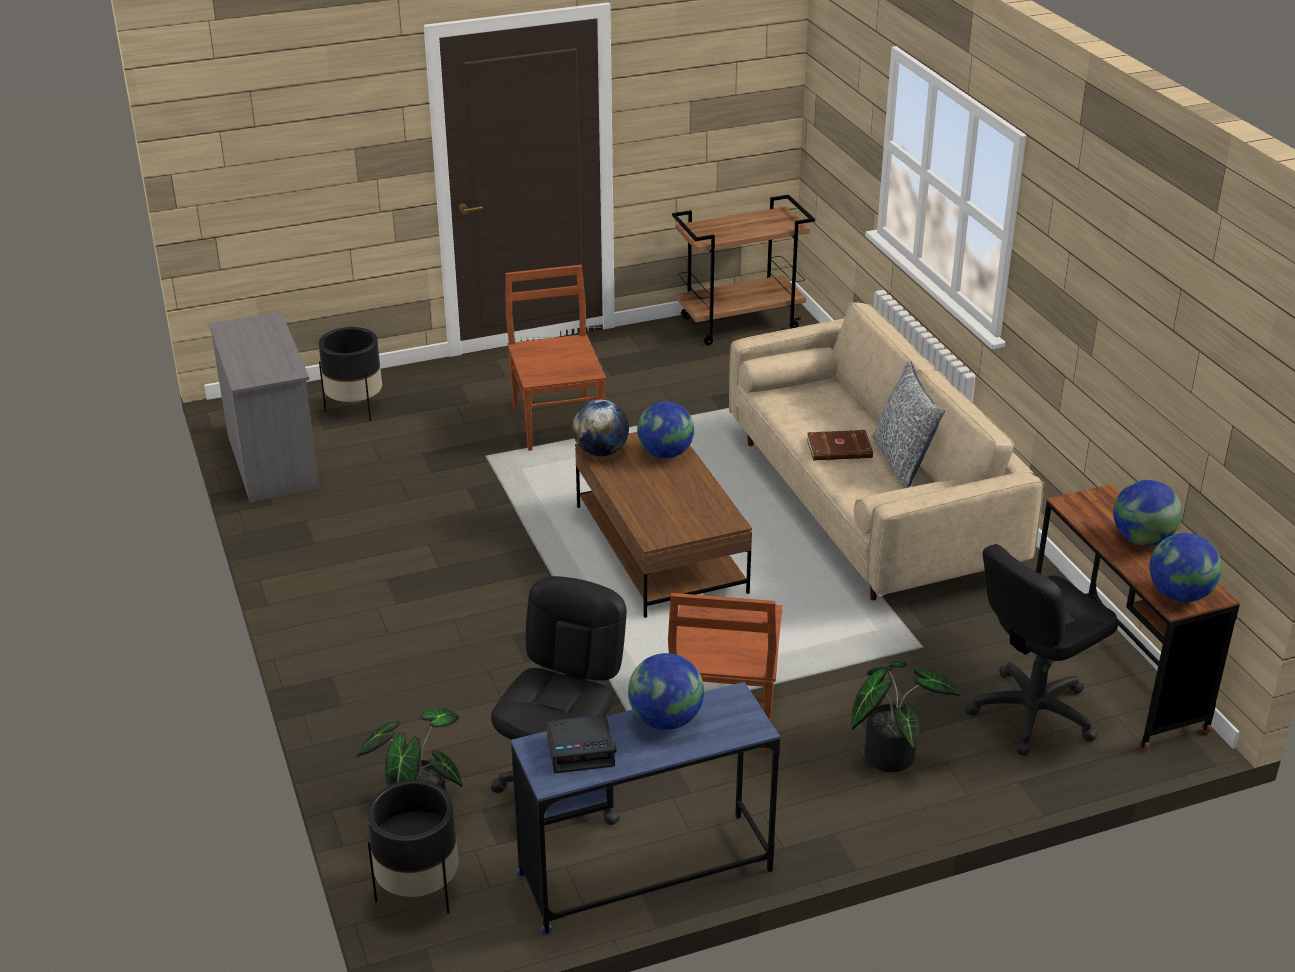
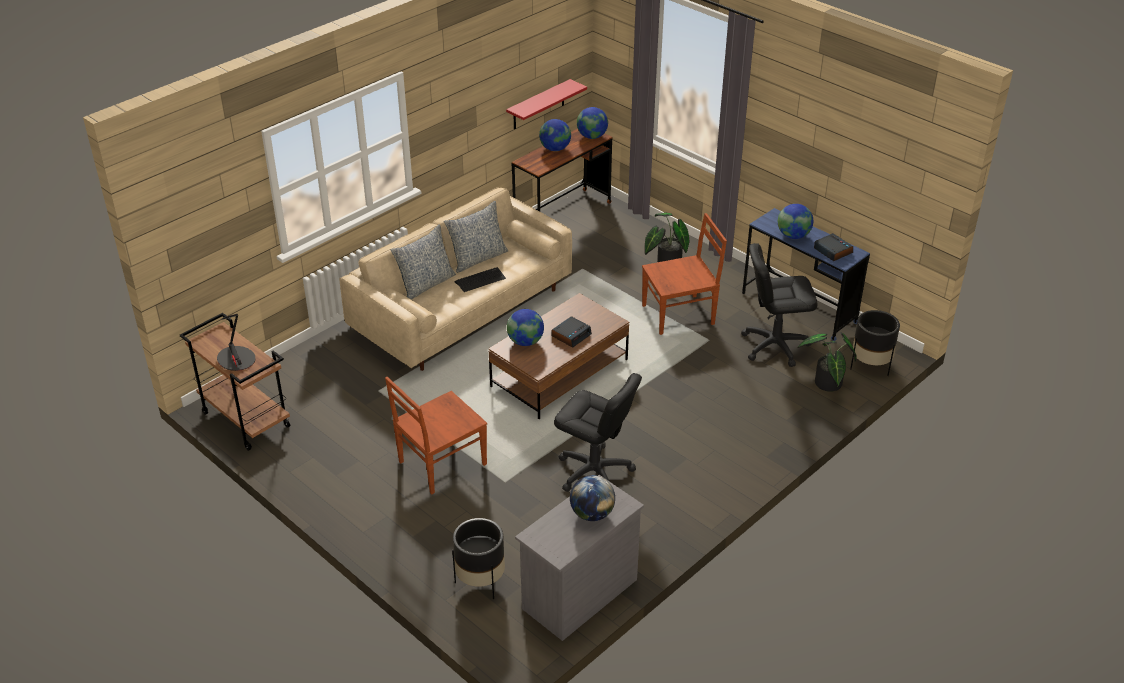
camera: 115 degrees left, 5 degrees up
globe [572,400,629,456] -> globe moved to [570,475,615,521]
brown book [807,430,873,460] -> keyboard [454,267,506,292]
black office chair [965,544,1118,756] -> black office chair moved to [554,373,642,492]
none -> table lamp [217,314,256,371]
none -> pillow [391,225,456,300]
none -> red shelf [506,79,587,129]
none -> alarm clock [551,316,592,348]

